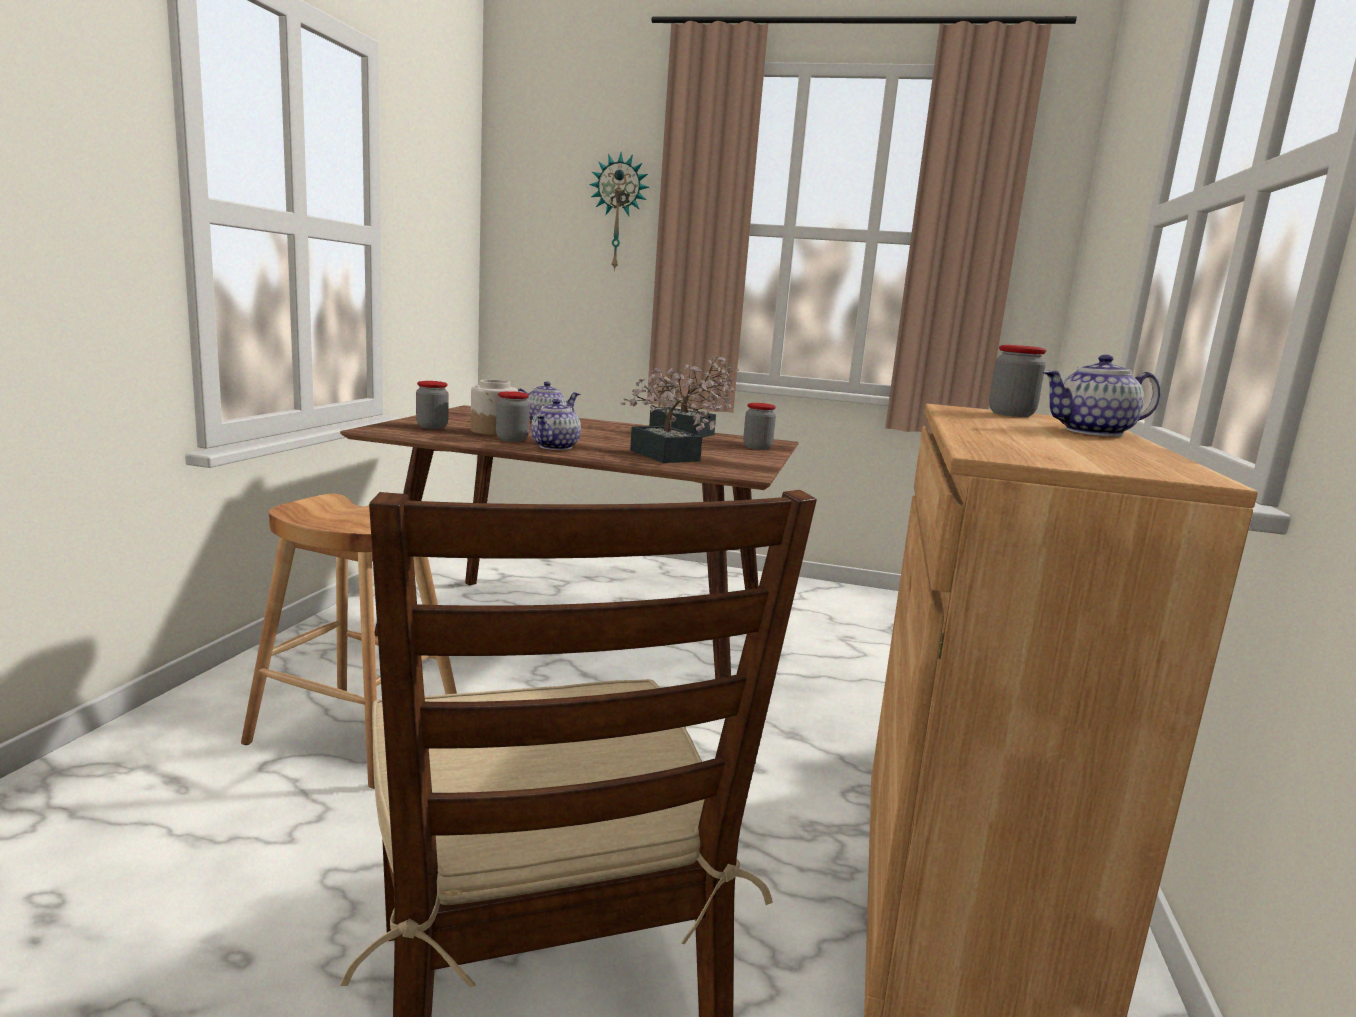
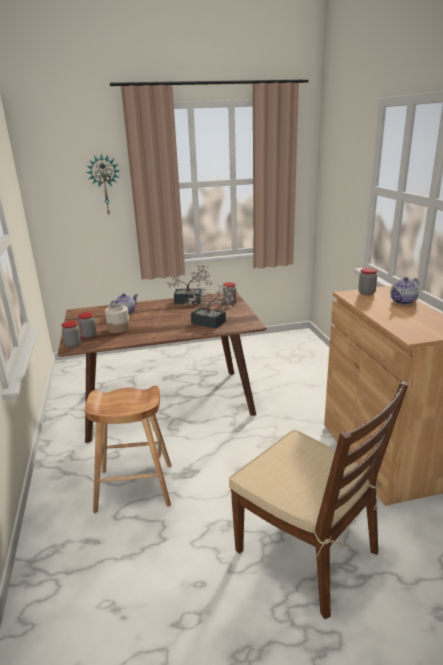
camera: 25 degrees left, 10 degrees up
jar [496,391,530,442] -> jar moved to [61,321,81,347]
teapot [531,399,581,450] -> none

